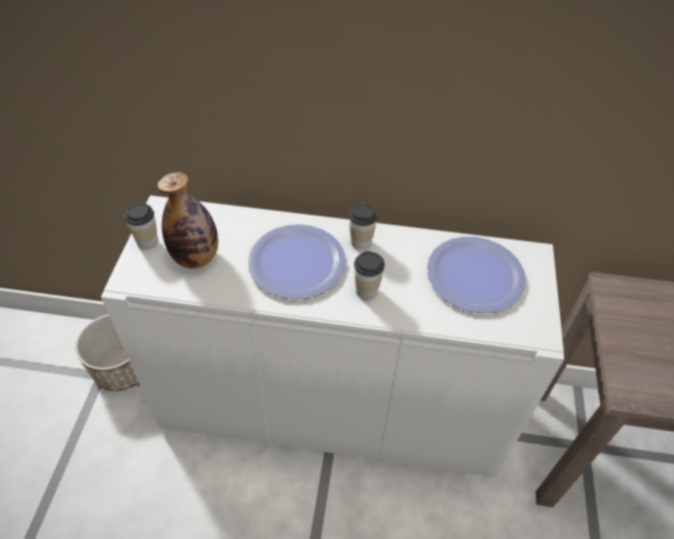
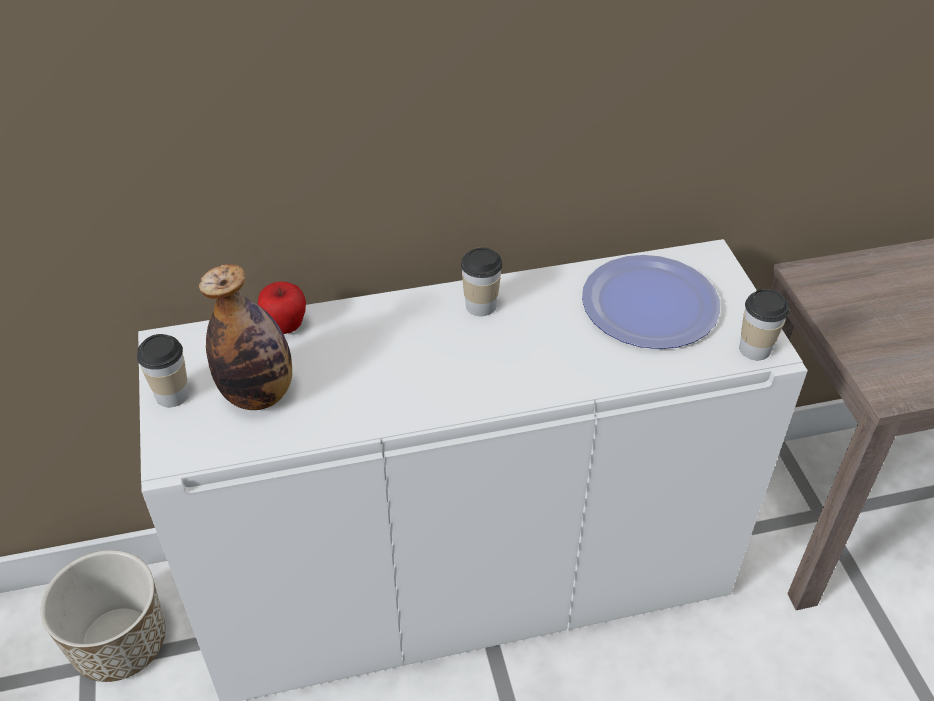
camera: 20 degrees left, 5 degrees down
plate [248,224,346,299] -> none
cup [354,251,385,299] -> cup moved to [739,289,789,360]
none -> apple [258,281,306,334]

